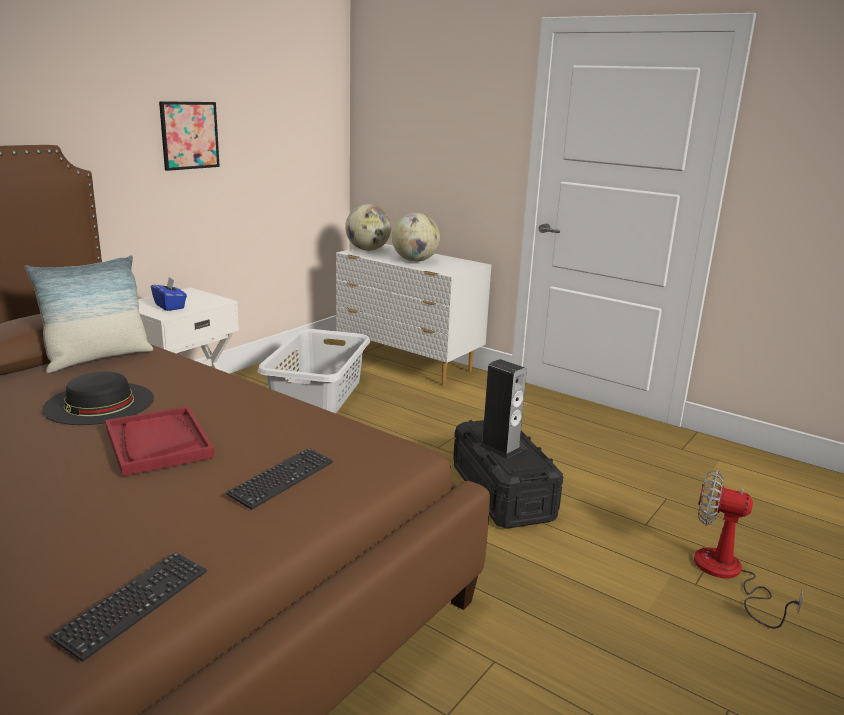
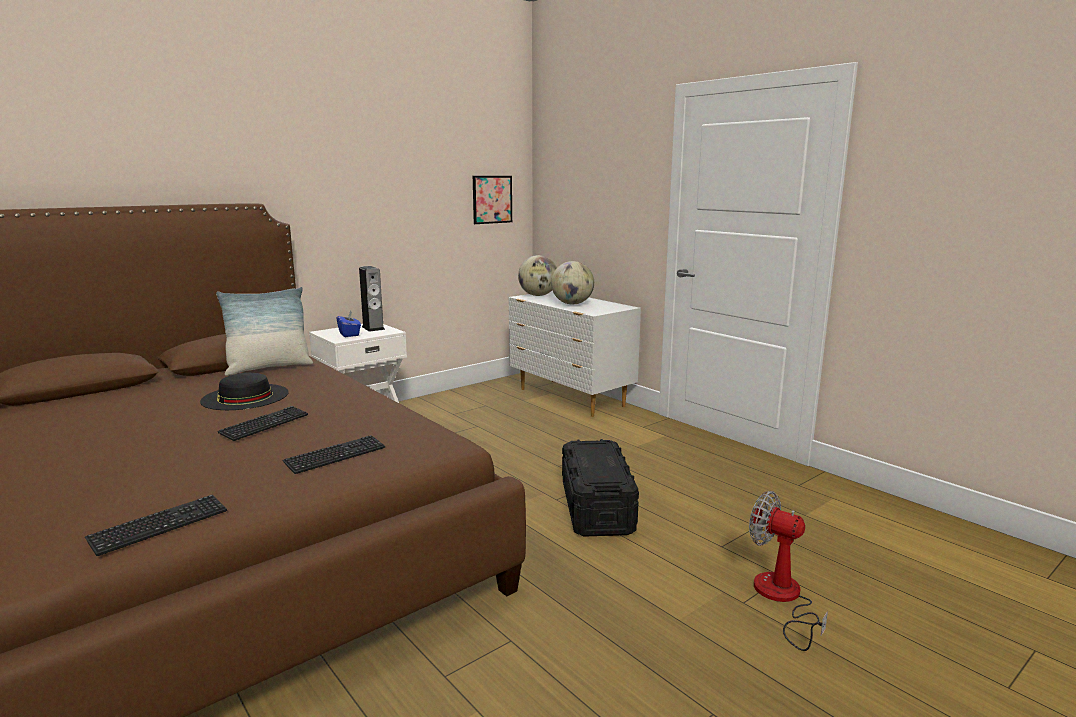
camera: 15 degrees right, 5 degrees down
red tray [105,406,215,476] -> keyboard [217,406,308,441]
picture [159,101,220,171] -> picture moved to [473,176,512,224]
grey laundry basket [257,329,370,413] -> none
speaker [480,359,527,459] -> speaker moved to [359,266,385,332]

